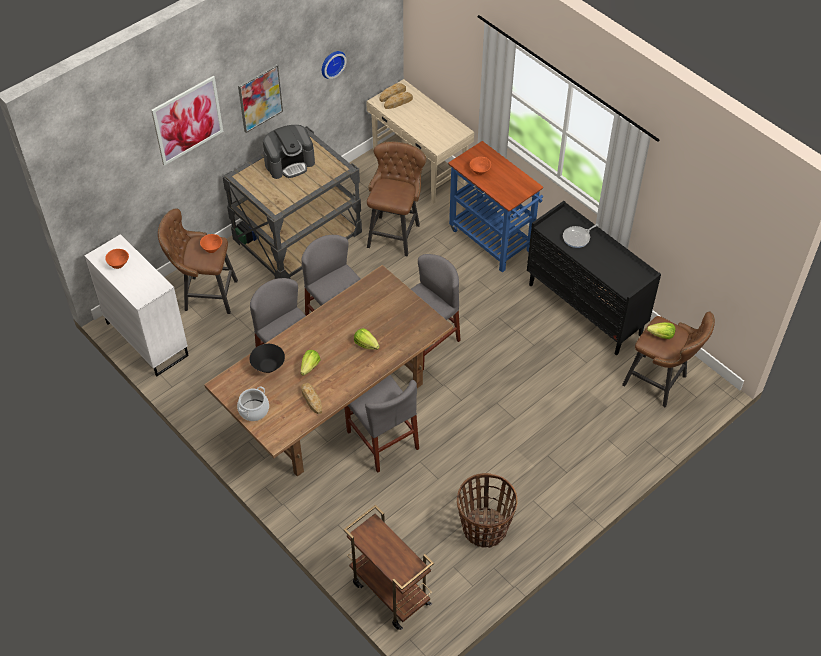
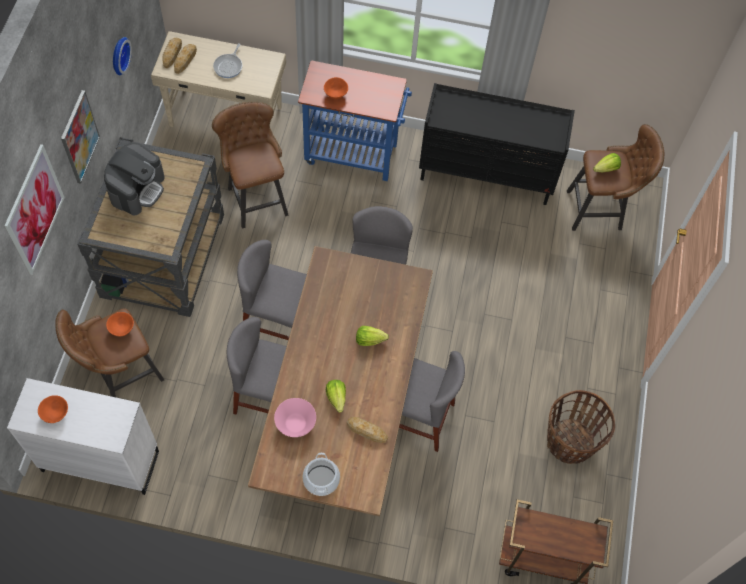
camera: 40 degrees left, 10 degrees up
black bowl [249,344,285,373] -> pink bowl [274,398,316,437]
frying pan [563,224,599,248] -> frying pan moved to [213,43,242,78]

